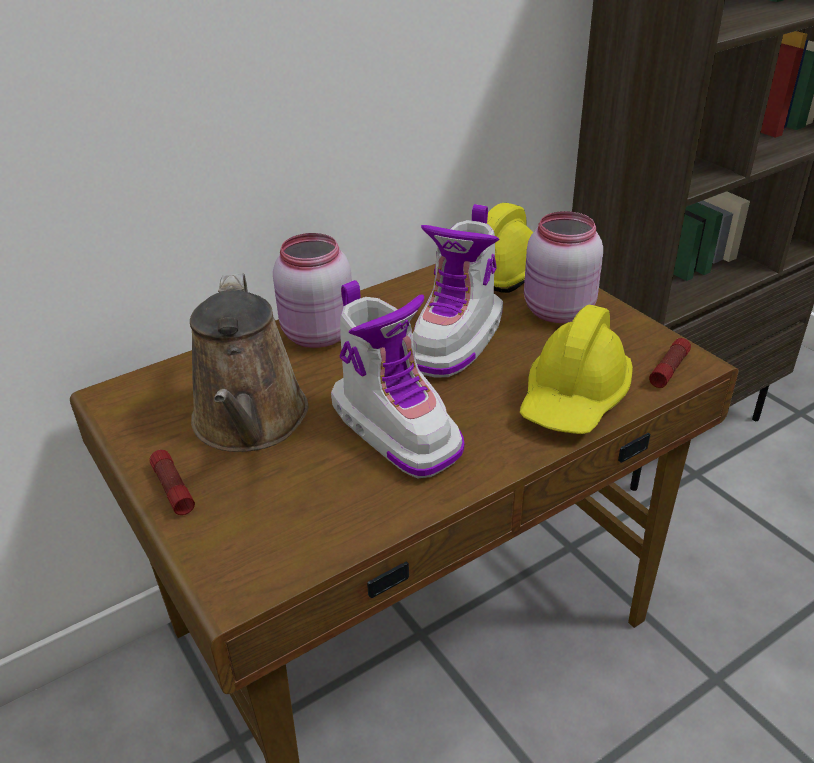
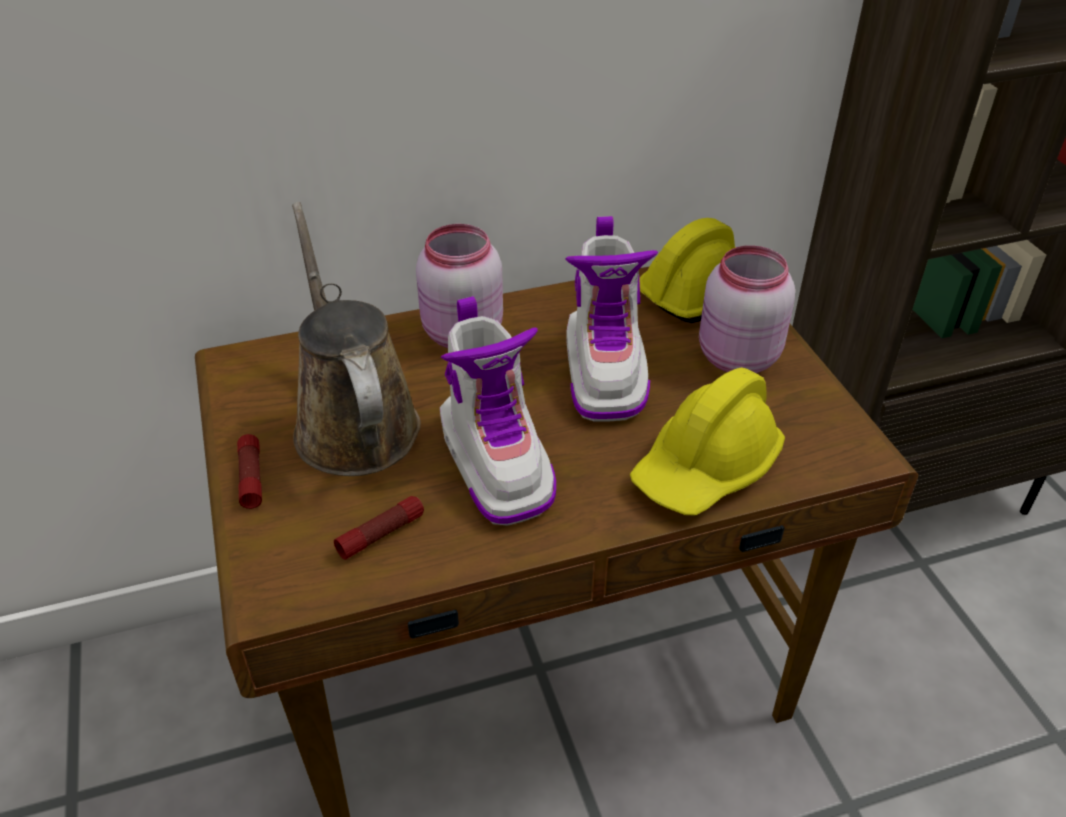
camera: 15 degrees right, 5 degrees up
brown watering can [190,273,308,452] -> brown watering can turned 150 degrees clockwise [292,202,421,476]
boot [412,204,503,378] -> boot turned 45 degrees counterclockwise [565,216,658,422]
flashlight [649,338,691,388] -> flashlight moved to [334,496,424,560]

